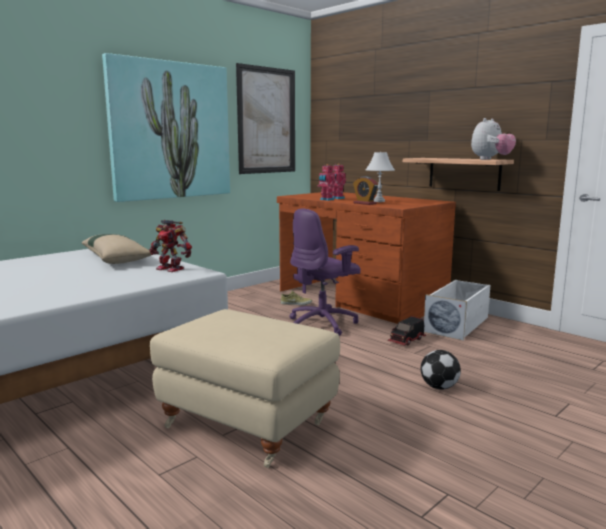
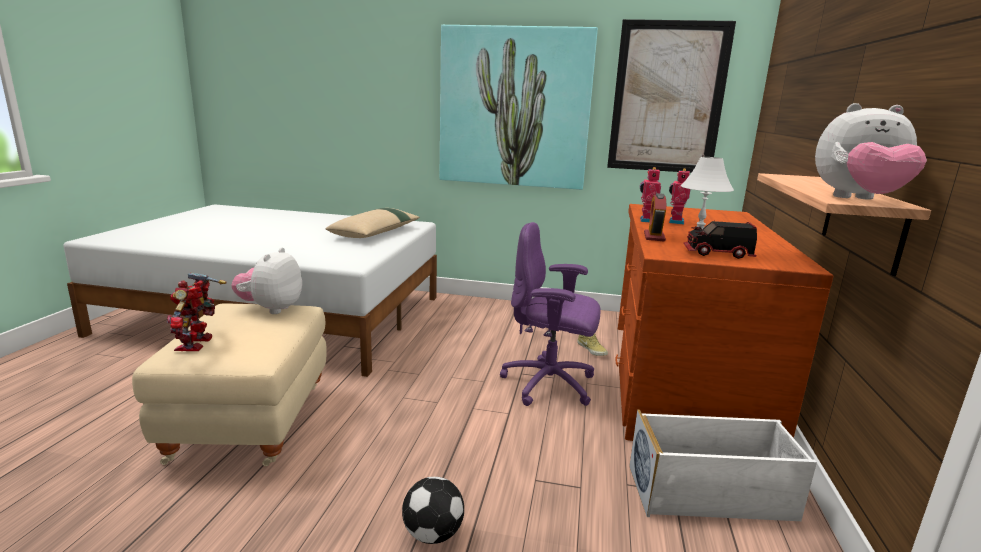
camera: 55 degrees right, 5 degrees up
toy robot [149,220,192,272] -> toy robot moved to [167,272,226,351]
toy truck [387,316,426,346] -> toy truck moved to [683,220,757,259]
none -> plush toy [231,247,302,314]

